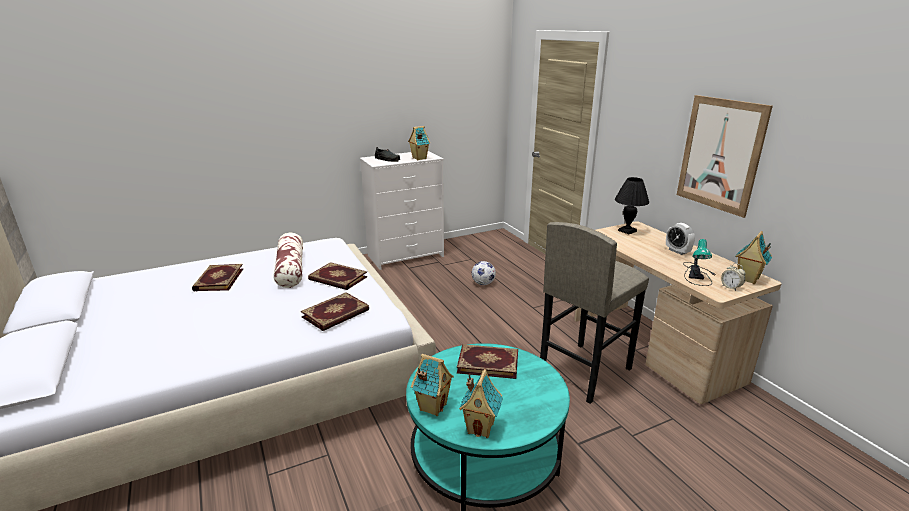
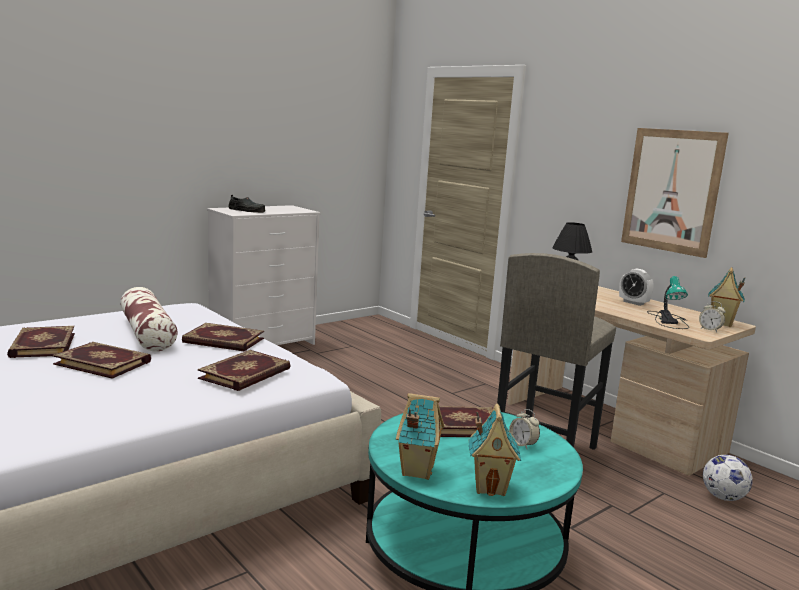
camera: 15 degrees left, 10 degrees down
toy house [408,126,430,160] -> none
football [471,261,496,285] -> football moved to [703,455,753,501]
none -> book [53,342,151,379]
none -> alarm clock [509,409,540,449]

